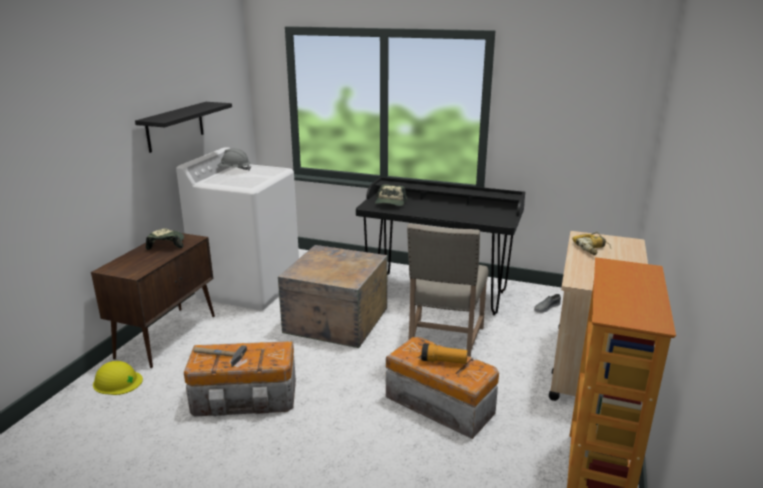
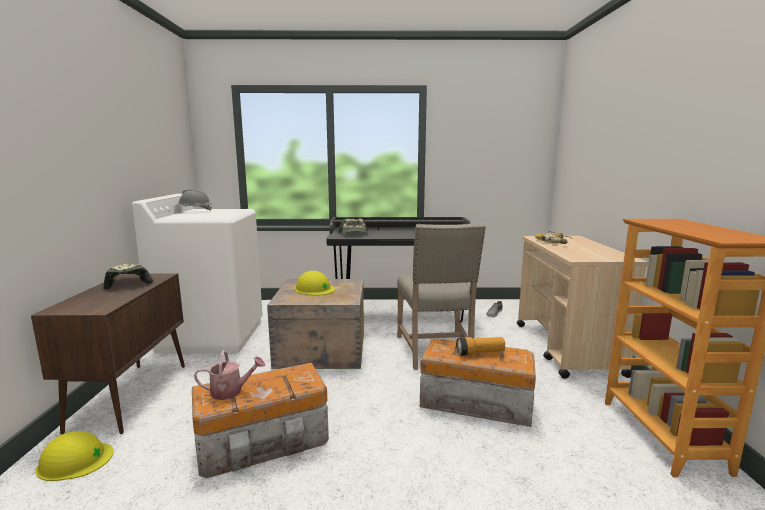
camera: 20 degrees left, 10 degrees down
black shelf [135,102,232,153] -> none
hammer [193,345,247,367] -> watering can [194,350,265,400]
none -> yellow hard hat [295,271,335,296]

